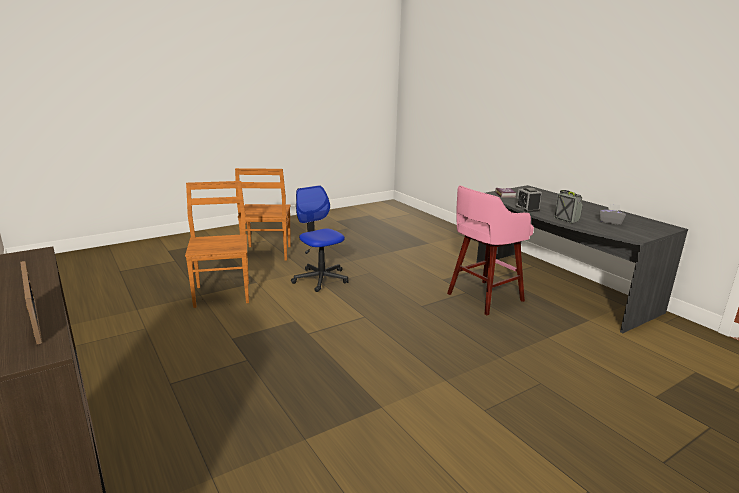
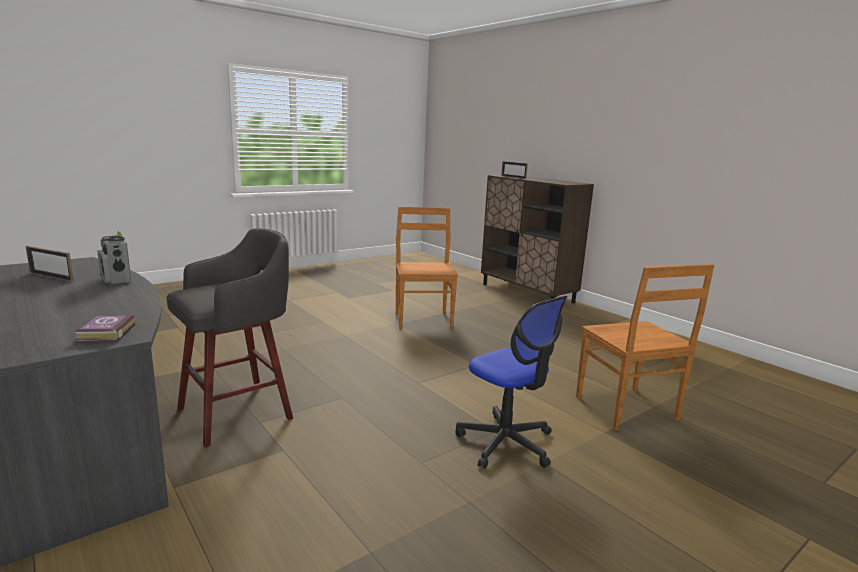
camera: 175 degrees right, 5 degrees down
brown chair [235,168,291,261] -> brown chair moved to [395,207,458,330]
pink stool [447,185,534,315] -> grey stool [167,228,293,448]
alarm clock [515,188,542,212] -> none
grey tissue box [600,203,626,225] -> picture frame [26,246,74,282]

